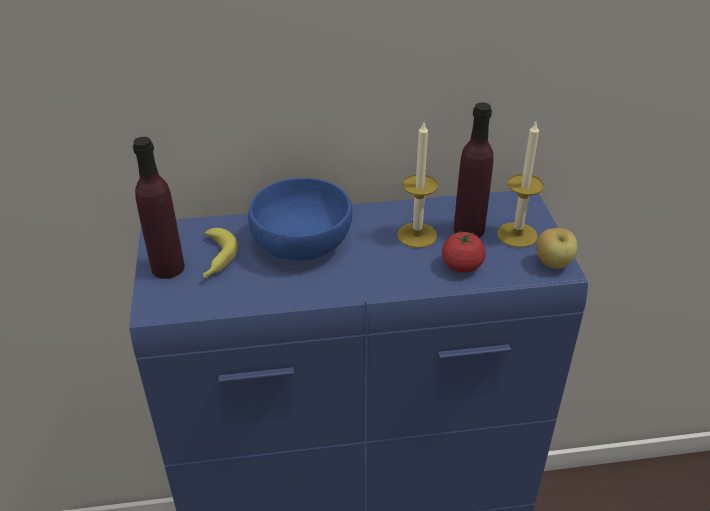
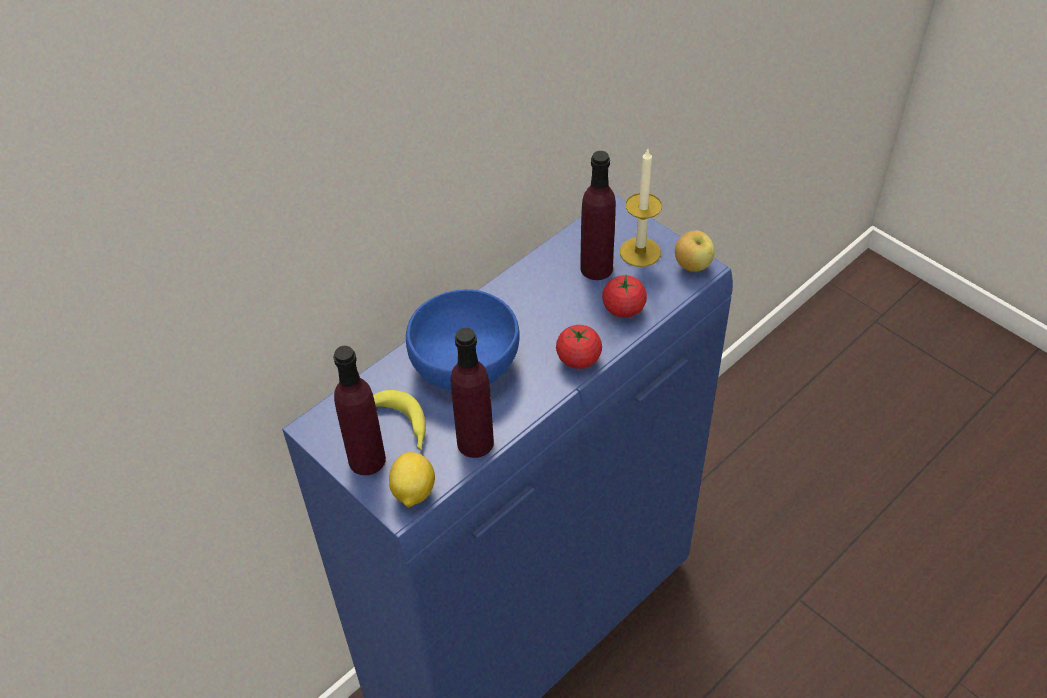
camera: 35 degrees left, 10 degrees up
candle [397,122,438,248] -> none
none -> lemon [389,452,435,507]
none -> purple bottle [451,328,494,458]
none -> tomato [556,325,602,369]

